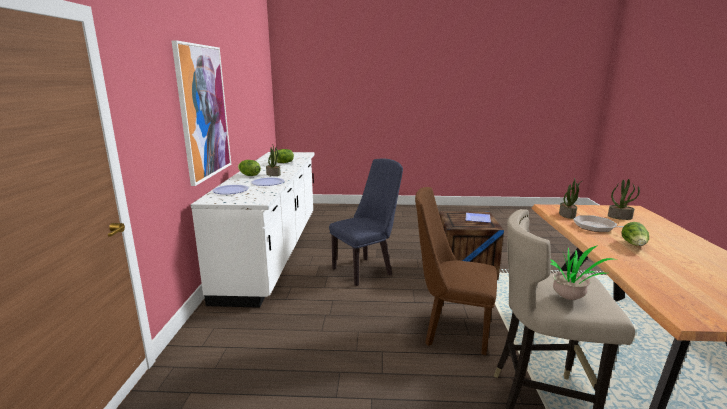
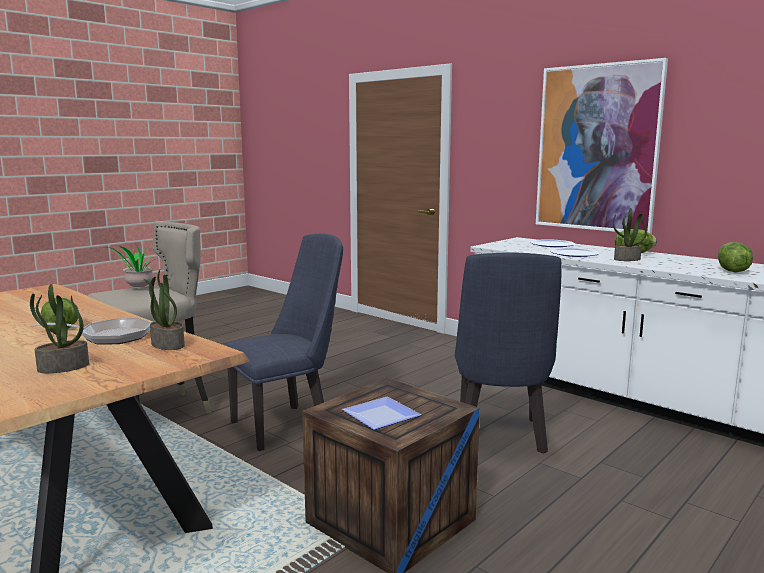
camera: 130 degrees right, 5 degrees down
brown chair [415,187,497,355] -> blue chair [225,234,343,451]

